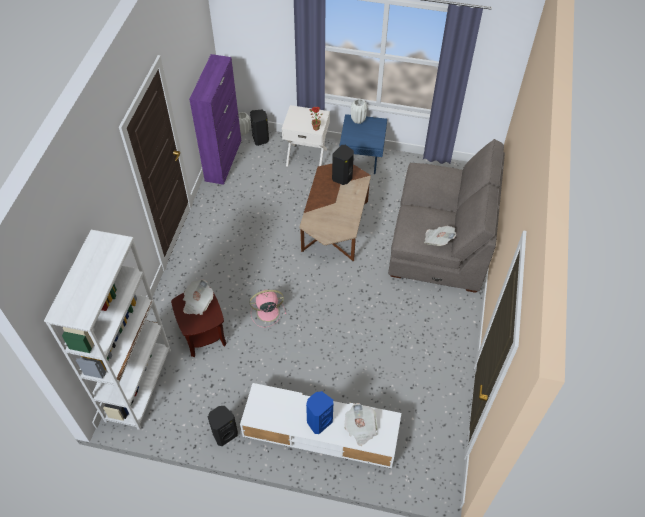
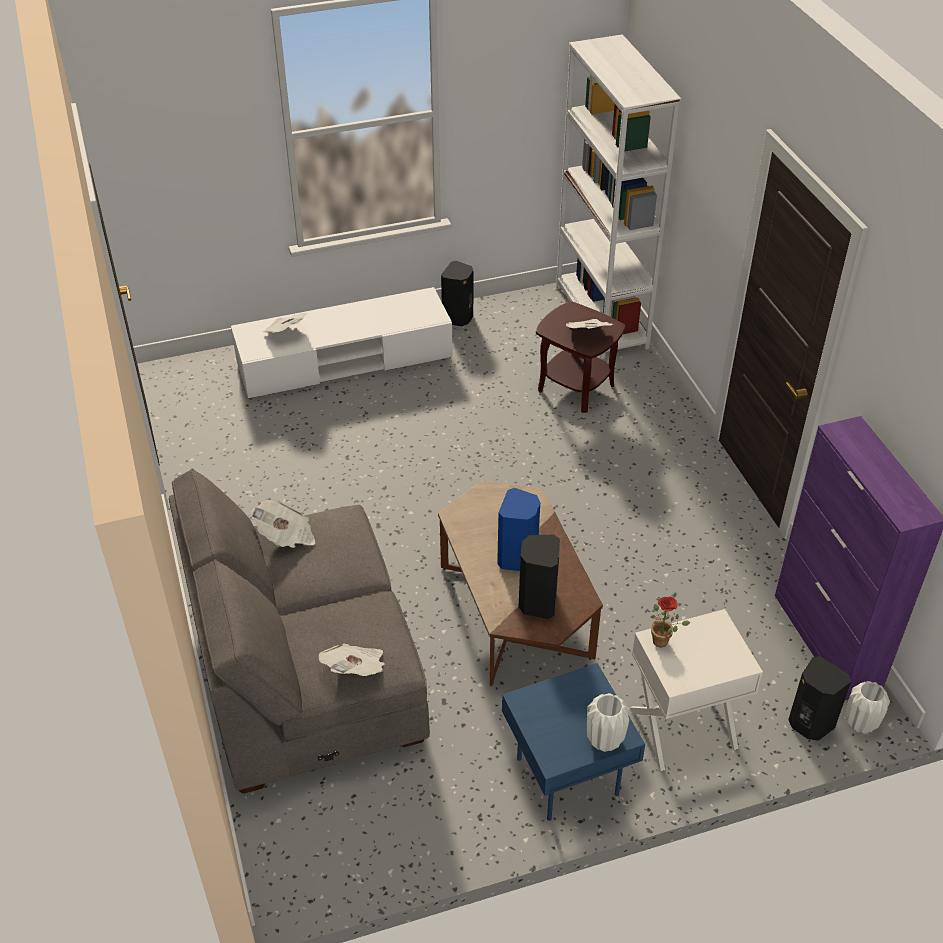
camera: 150 degrees right, 10 degrees down
pink fan [250,290,286,328] -> none
blue speaker [306,391,333,434] -> blue speaker moved to [497,488,540,571]
none -> newspaper [319,644,385,676]

